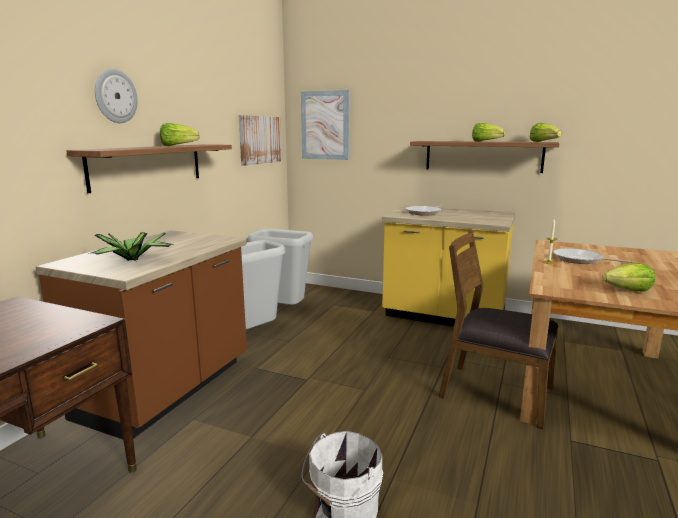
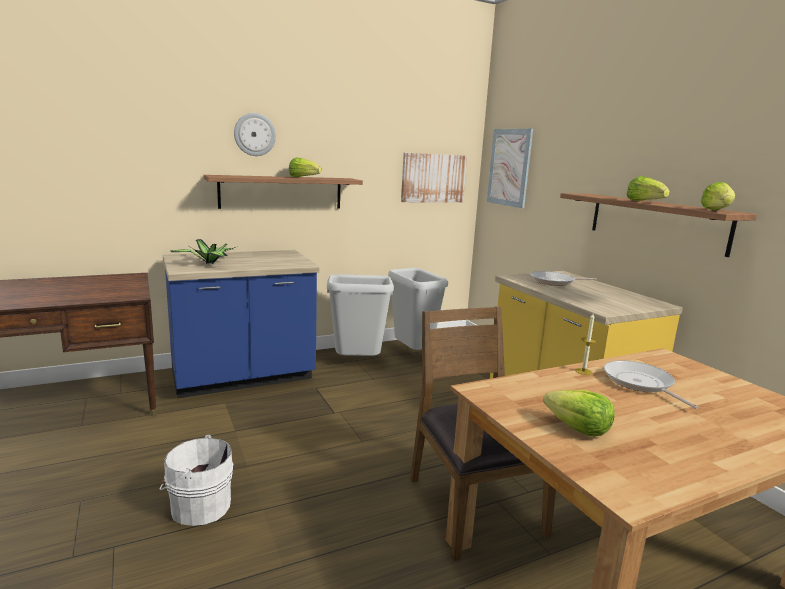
camera: 40 degrees right, 0 degrees up
brown counter [36,230,247,439] -> blue counter [163,250,320,398]

